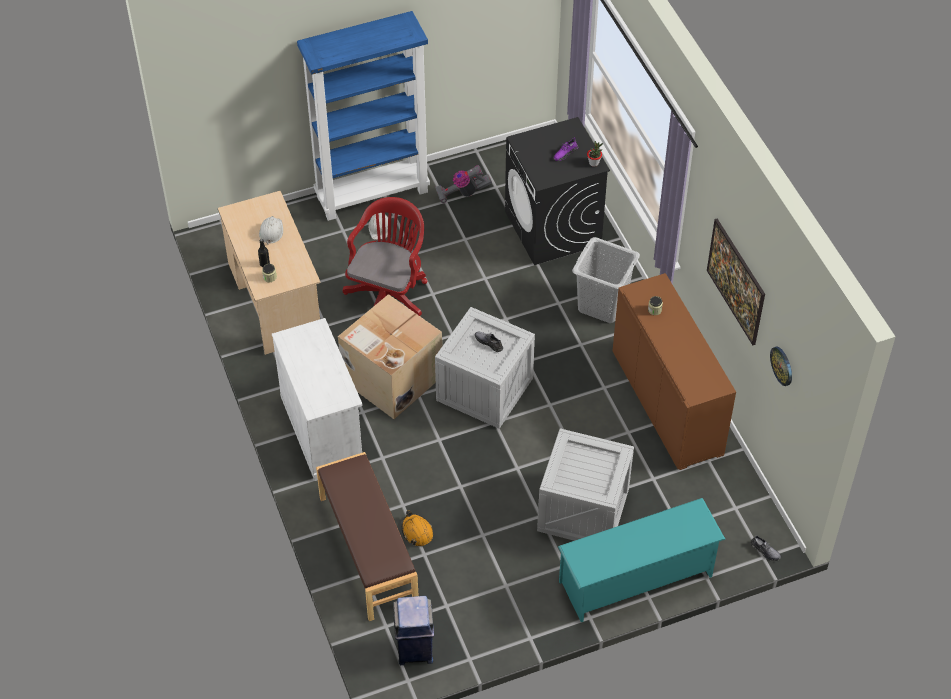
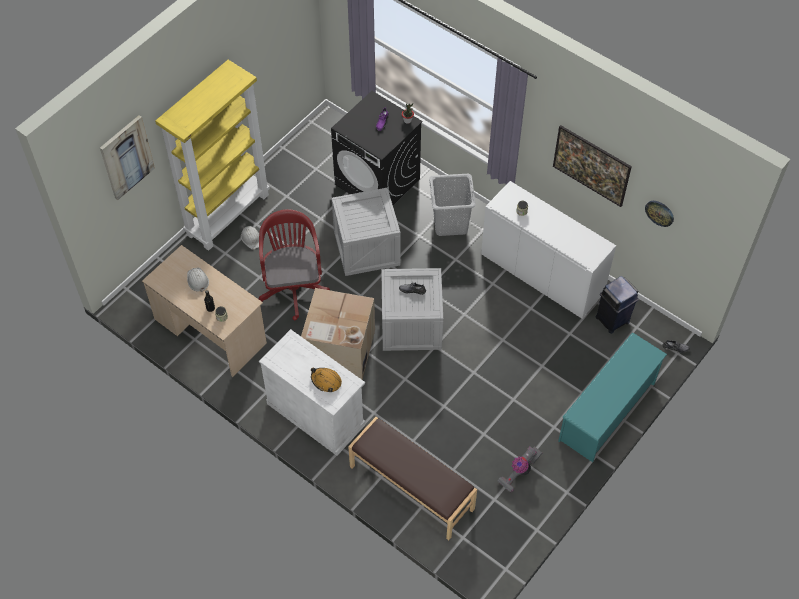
camera: 30 degrees left, 5 degrees up
blue bookcase [297,11,430,221] -> yellow bookcase [155,60,270,251]
blue trash can [393,596,434,665] -> blue trash can moved to [596,276,639,334]
orange hard hat [402,510,433,546] -> orange hard hat moved to [311,368,342,392]
vacuum cleaner [435,165,492,204] -> vacuum cleaner moved to [497,446,542,493]
crate [537,428,634,541] -> crate moved to [332,188,401,276]
brown cabinet [612,273,736,470] -> white cabinet [481,181,616,318]
none -> picture [100,115,155,200]

